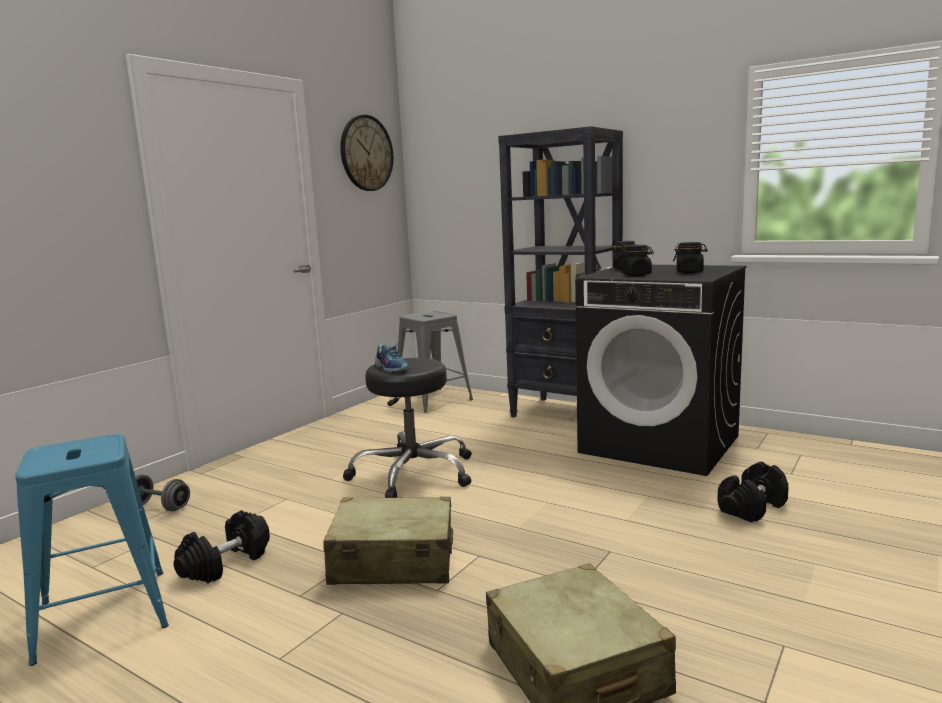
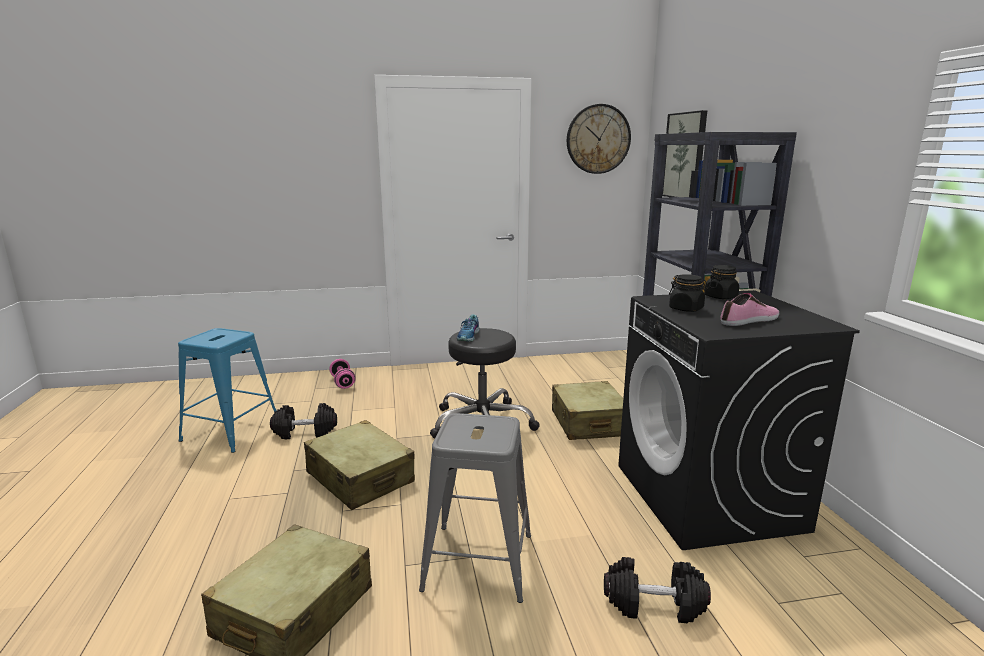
camera: 45 degrees right, 5 degrees up
grey dumbbell [135,475,190,511] -> pink dumbbell [329,359,356,389]
grey stool [394,311,473,412] -> grey stool moved to [419,413,531,603]
black jar [673,242,708,273] -> shoe [720,293,779,326]
none -> beige suitcase [552,381,623,440]
none -> picture [662,110,707,197]

